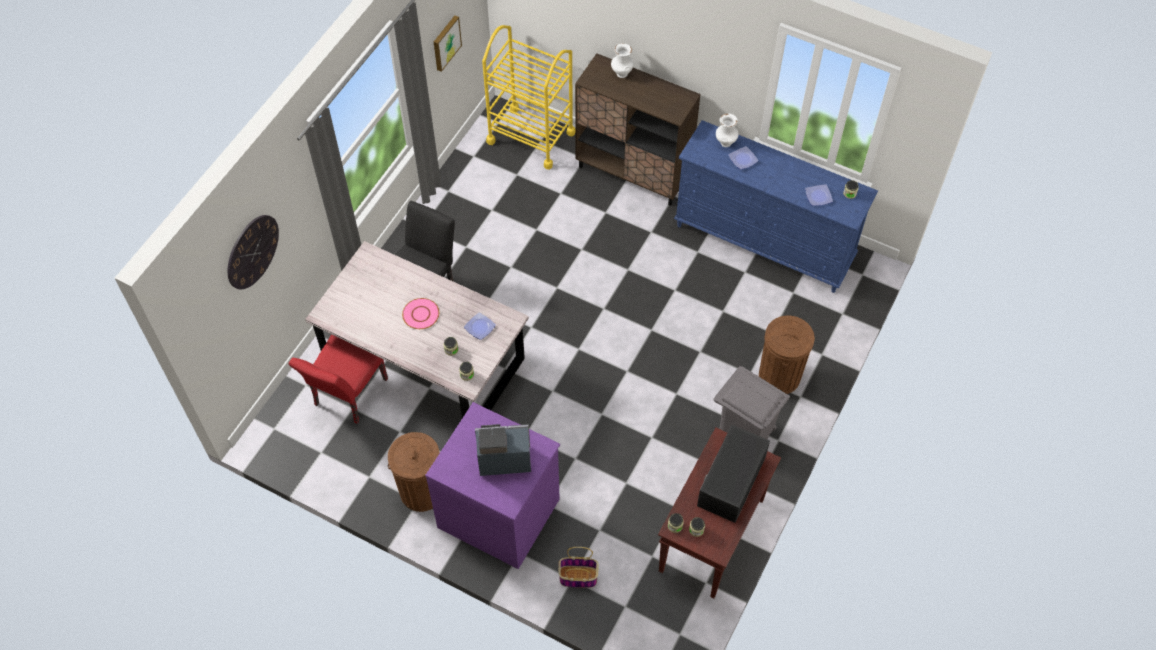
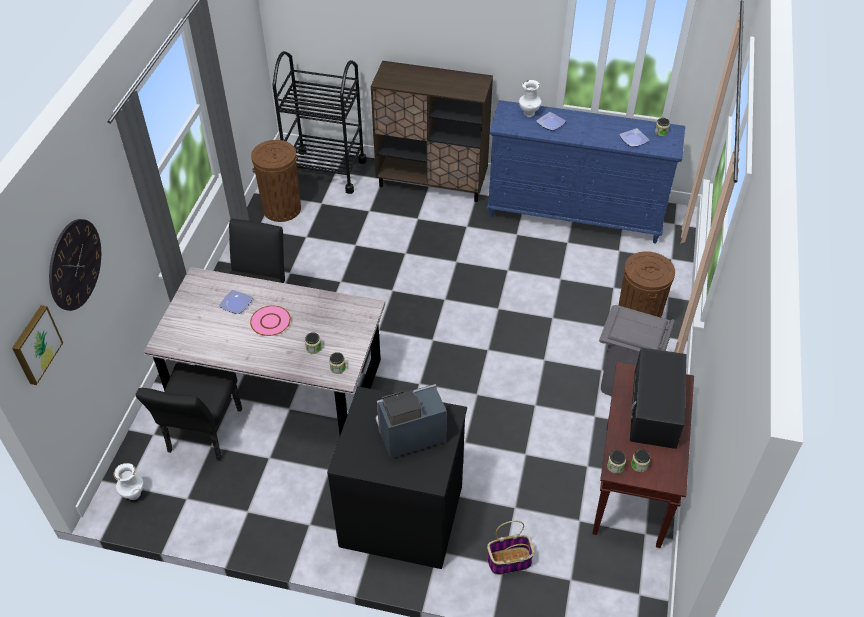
camera: 15 degrees left, 10 degrees down
red chair [288,334,388,424] -> black chair [136,363,242,461]
brown trash can [388,432,440,512] -> brown trash can moved to [251,140,301,222]
purple dresser [425,402,560,569] -> black dresser [327,387,467,569]
picture [434,15,462,72] -> picture moved to [12,305,63,385]
plate [464,312,496,340] -> plate moved to [219,290,253,314]
yellow cart [482,25,575,170] -> black cart [272,51,367,194]
white vase [611,43,633,78] -> white vase moved to [114,463,144,500]

